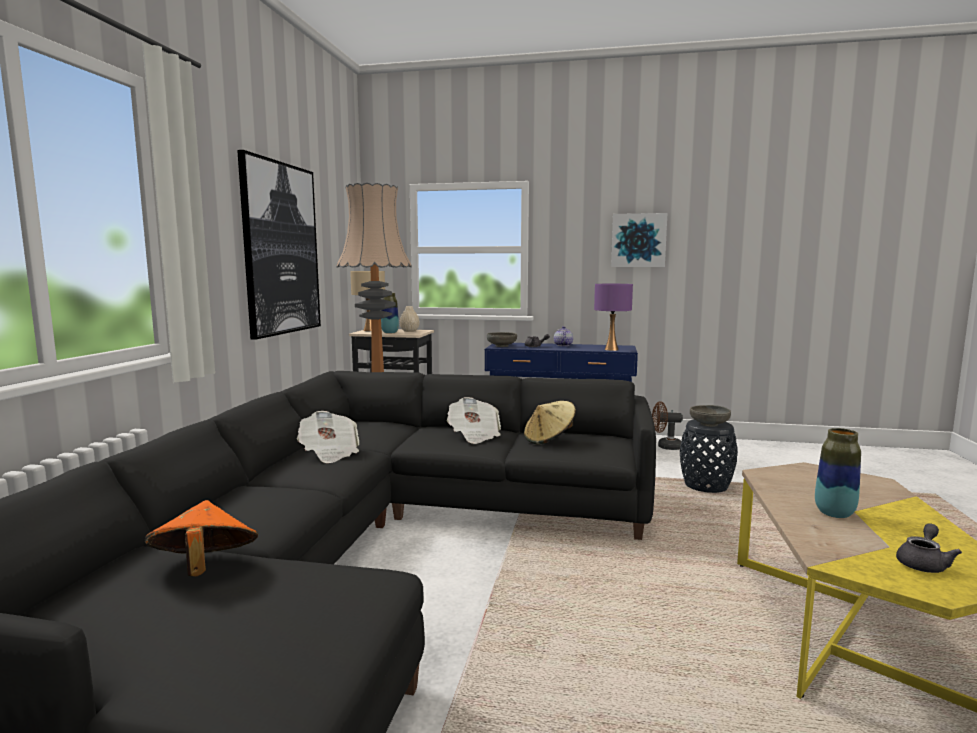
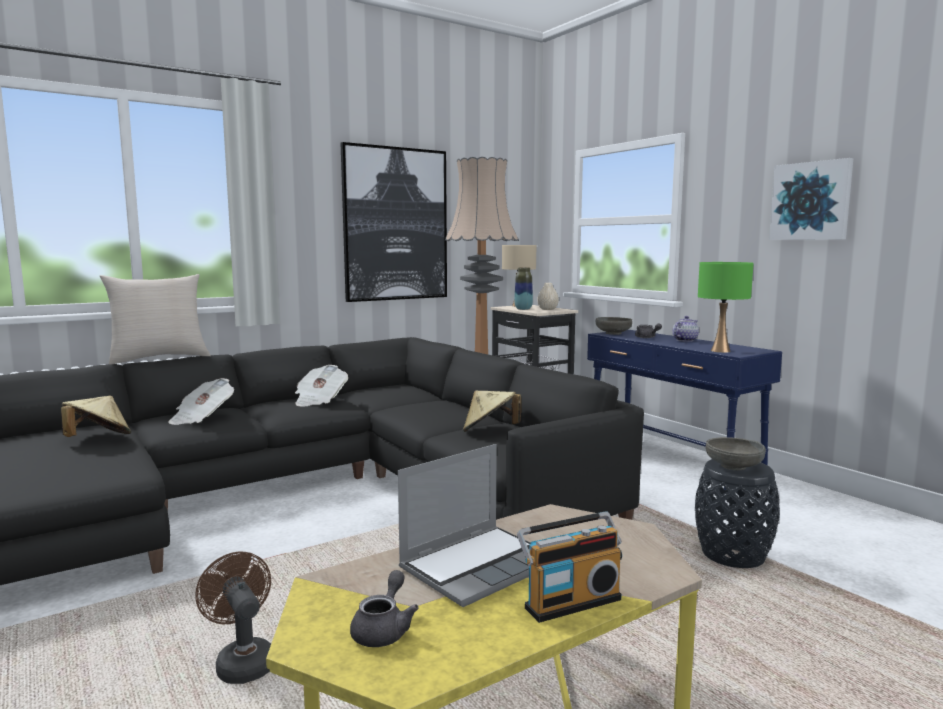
camera: 45 degrees right, 0 degrees up
orange hat [145,500,258,576] -> beige hat [61,396,131,437]
newspaper [447,397,501,444] -> newspaper moved to [168,378,234,425]
purple table lamp [594,284,633,351] -> green table lamp [698,262,754,353]
brown fan [652,401,683,450] -> brown fan moved to [195,552,271,684]
vase [815,428,861,518] -> laptop [398,444,530,607]
grey teapot [896,523,962,573] -> grey teapot turned 75 degrees counterclockwise [350,570,419,647]
none -> beige pillow [100,274,211,365]
none -> radio [517,511,622,623]

